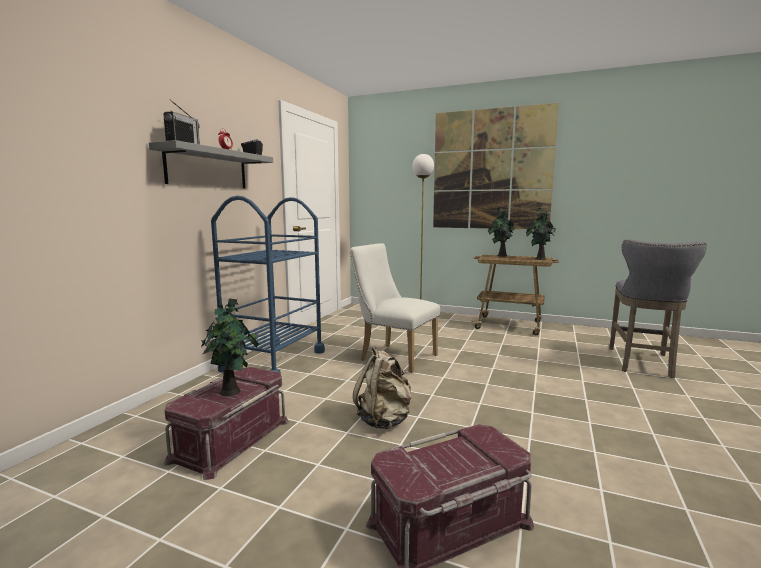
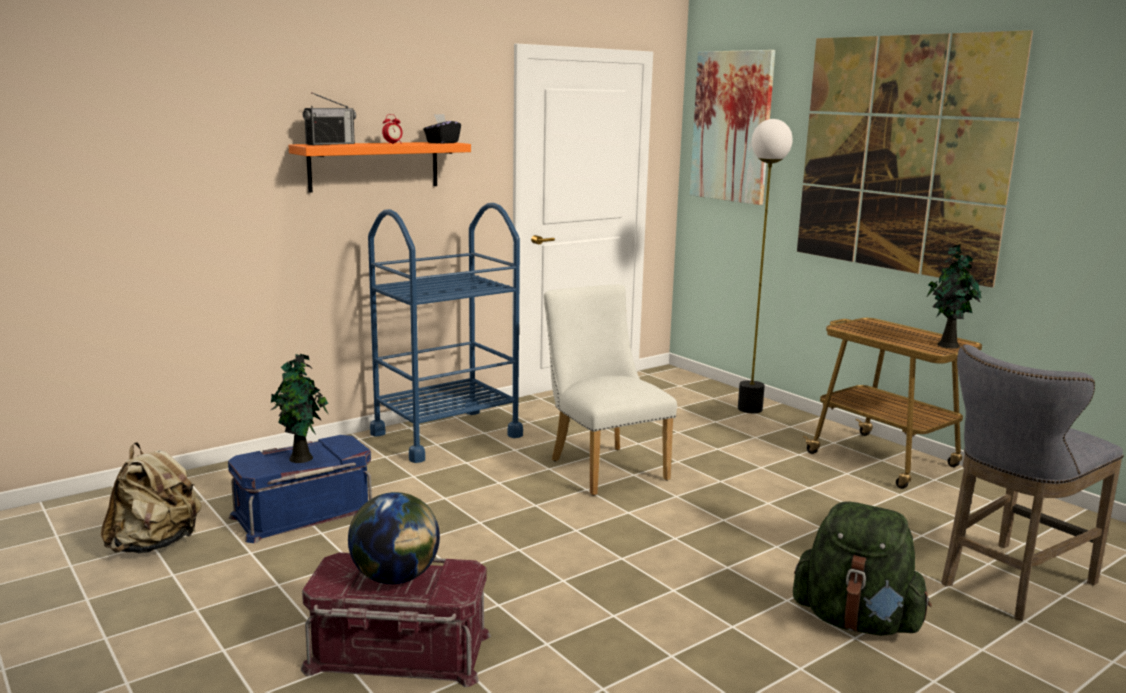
camera: 30 degrees right, 5 degrees up
grey shelf [149,140,273,188] -> orange shelf [289,142,471,193]
red storage box [164,367,289,480] -> blue storage box [228,435,372,543]
beige backpack [353,346,411,429] -> beige backpack moved to [101,442,202,553]
potted plant [488,208,517,257] -> none
none -> globe [348,492,440,584]
none -> picture [690,50,775,205]
none -> green backpack [793,501,932,636]

